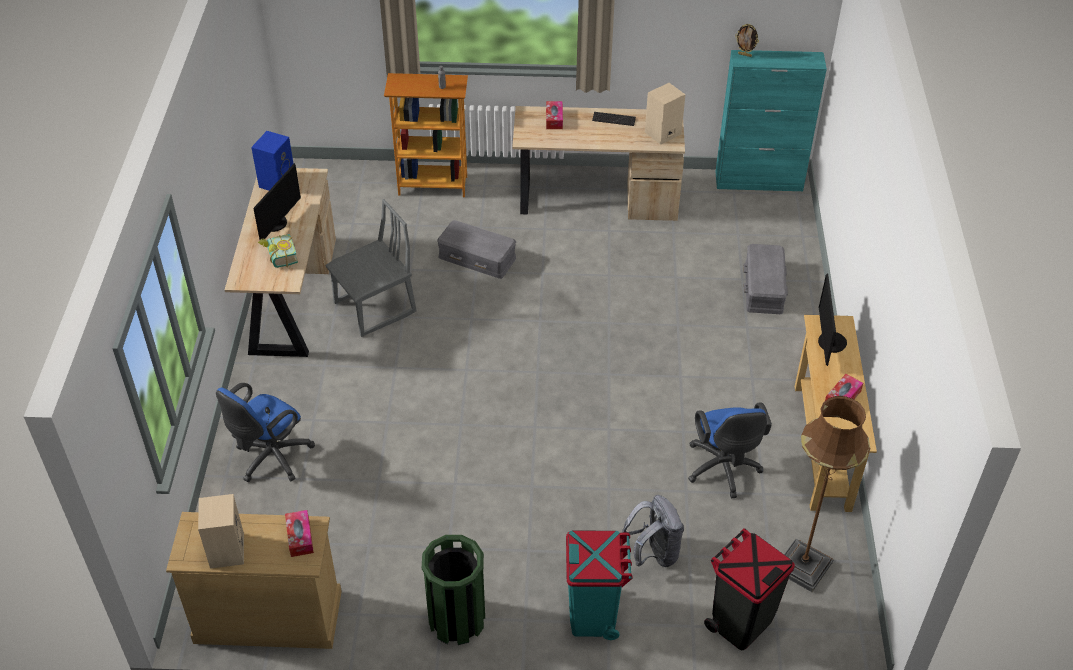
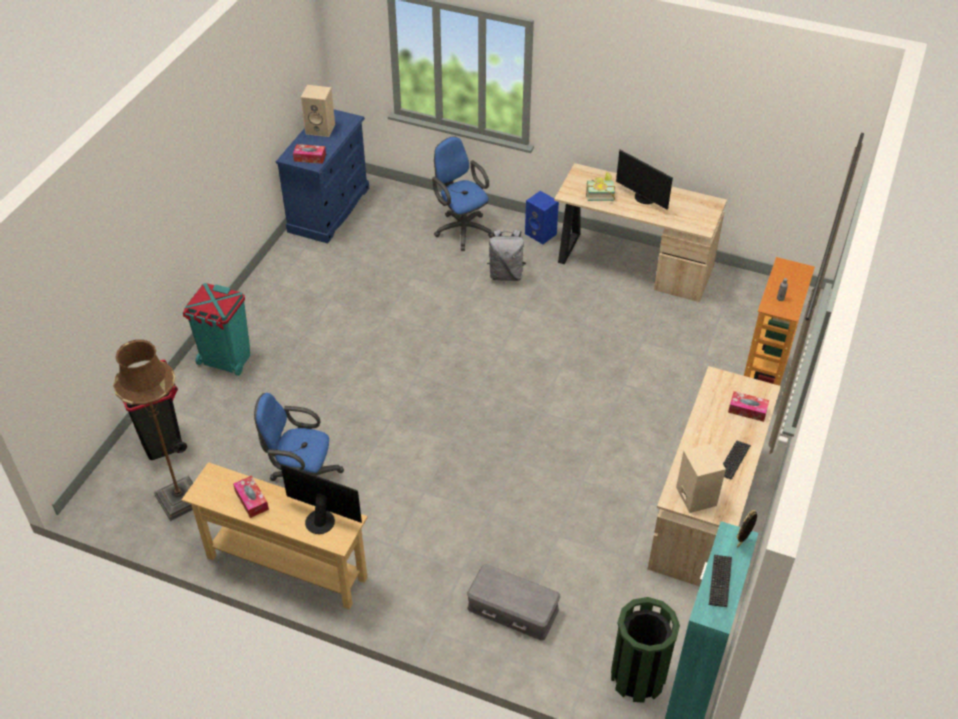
camera: 110 degrees right, 0 degrees up
beige dresser [166,512,342,649] -> blue dresser [276,109,369,243]
blue speaker [251,131,293,191] -> blue speaker moved to [525,191,559,244]
grey chair [325,199,417,337] -> none
green trash can [422,535,485,645] -> green trash can moved to [611,597,680,703]
grey storage box [437,220,516,279] -> none
grey backpack [622,495,684,567] -> grey backpack moved to [487,229,526,281]
none -> keyboard [709,555,732,607]

